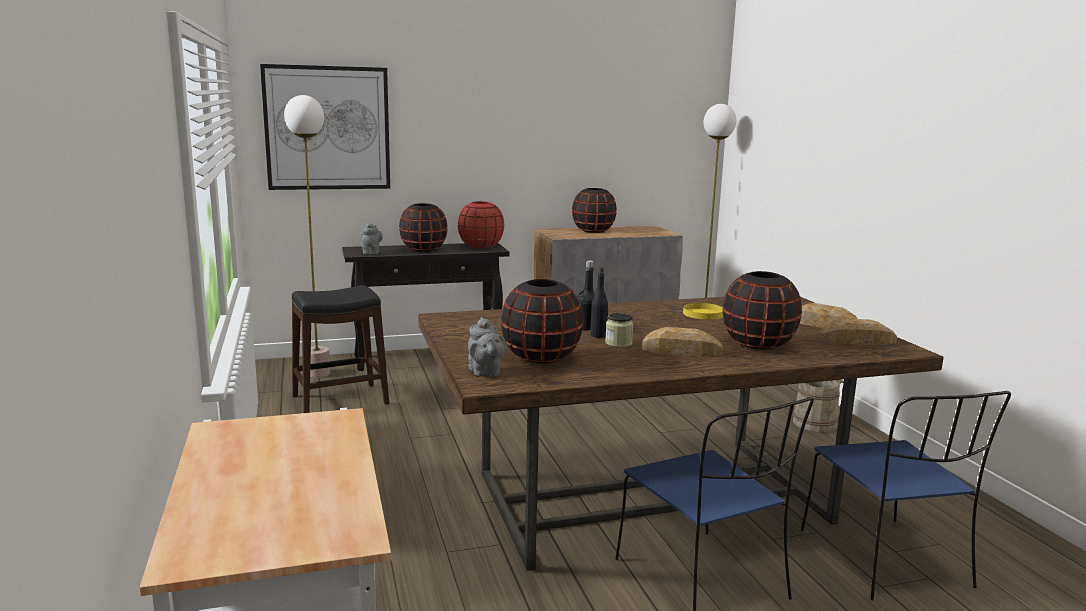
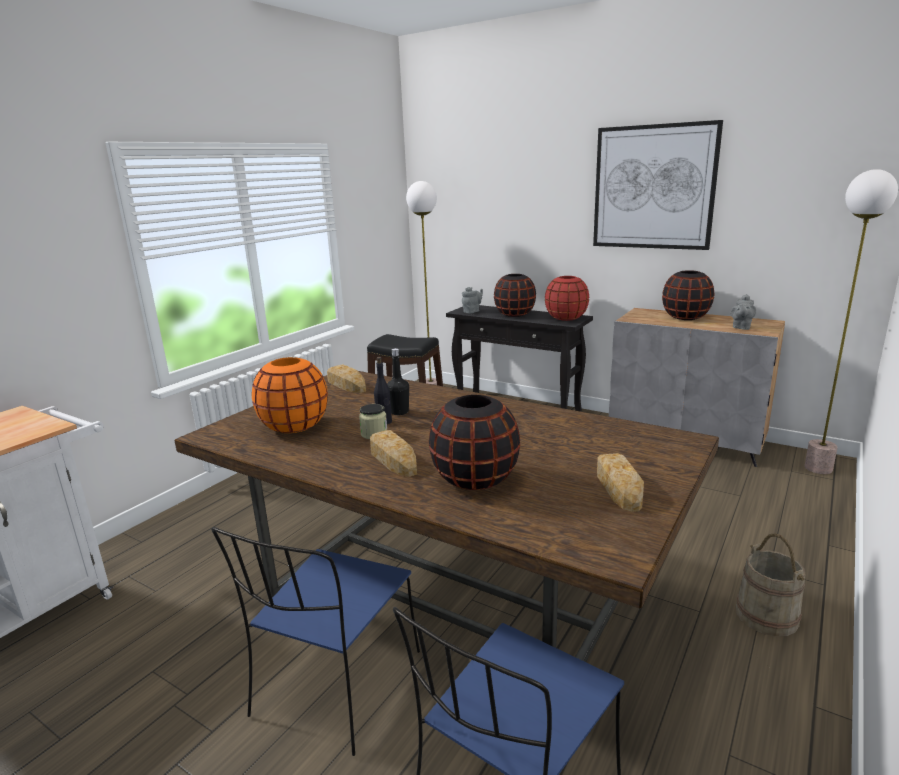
camera: 50 degrees right, 5 degrees up
picture [260,64,390,190] -> picture moved to [593,120,723,250]
grey teapot [468,317,506,377] -> grey teapot moved to [731,294,756,330]
black vase [501,279,583,364] -> orange vase [252,357,328,433]
yellow plate [683,303,723,320] -> none
bread [819,319,897,345] -> bread moved to [327,364,366,393]

